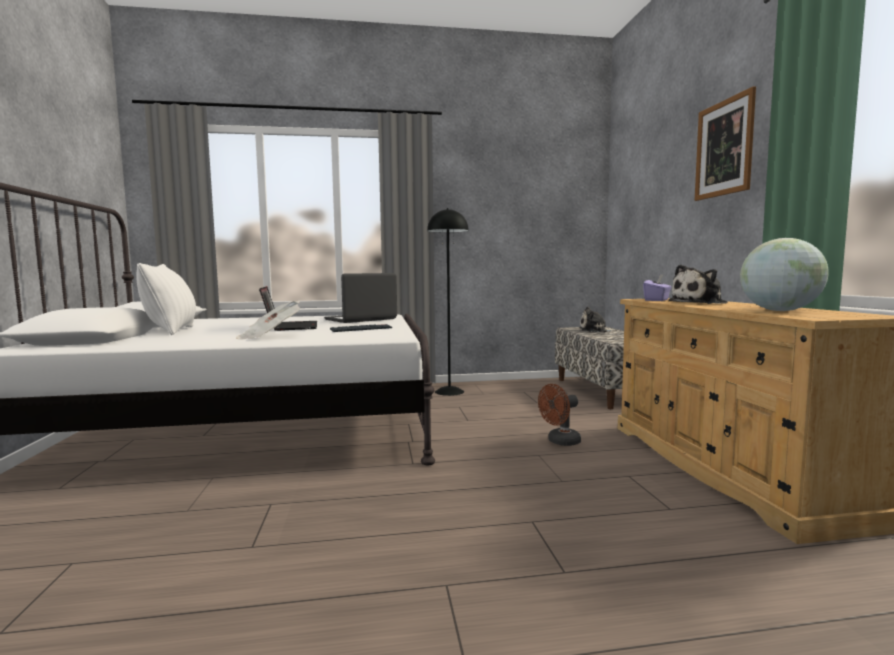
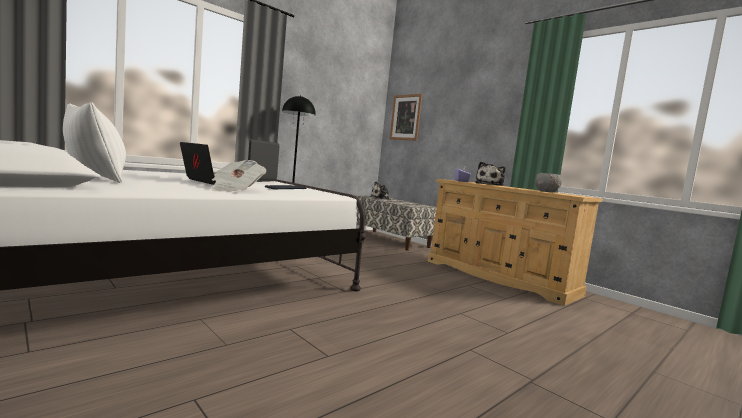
camera: 35 degrees left, 0 degrees up
brown fan [538,384,581,446] -> none
picture [695,86,756,201] -> picture moved to [390,94,423,141]
globe [740,238,829,311] -> grey bowl [535,173,562,193]

